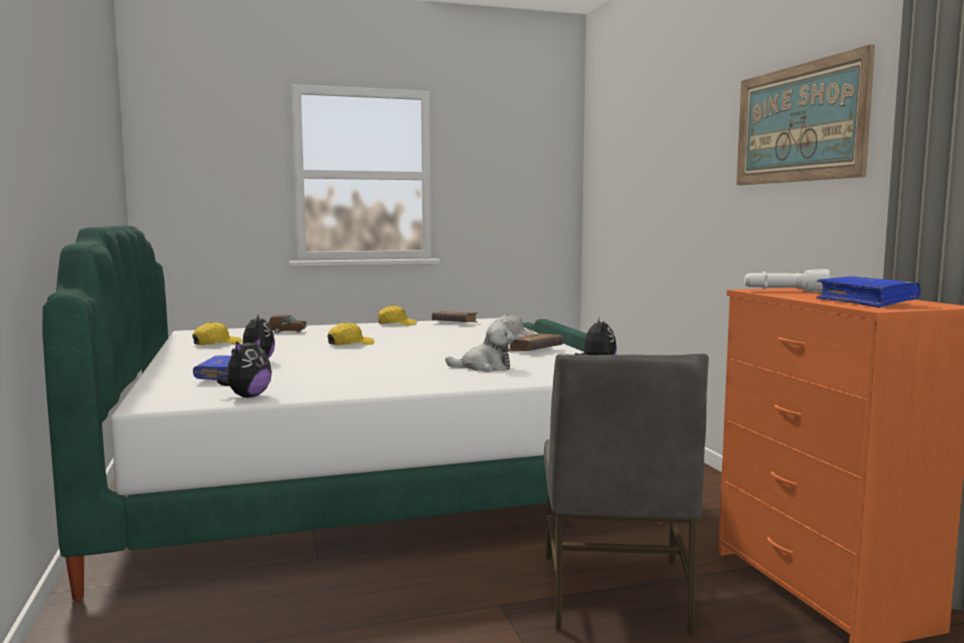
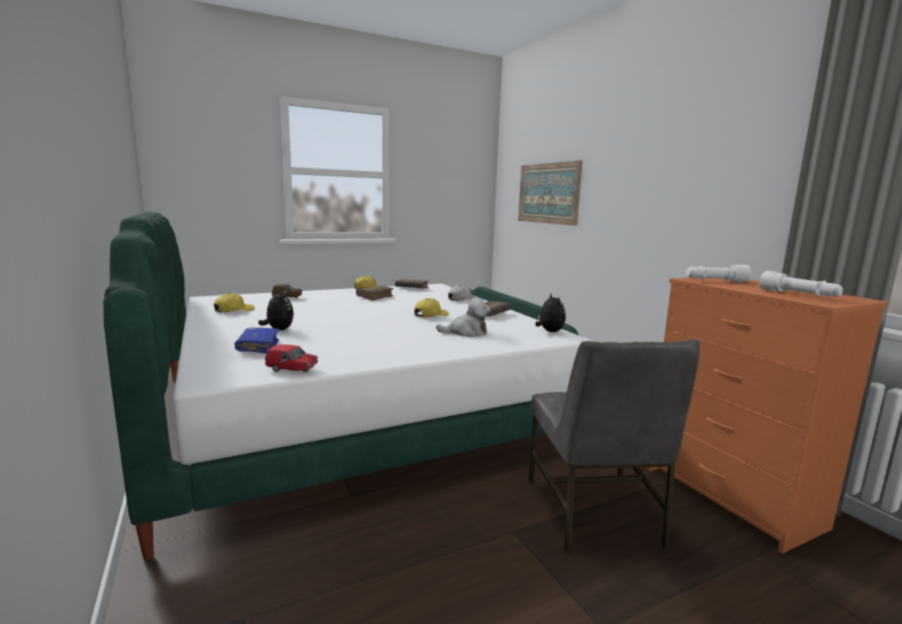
camera: 10 degrees left, 5 degrees up
plush toy [217,336,272,398] -> red toy car [265,344,318,372]
yellow cap [328,322,374,345] -> yellow cap moved to [414,298,449,318]
picture [737,44,875,185] -> picture moved to [518,160,583,226]
blue book [816,276,921,308] -> white flashlight [759,271,843,297]
none -> brown book [356,285,394,301]

